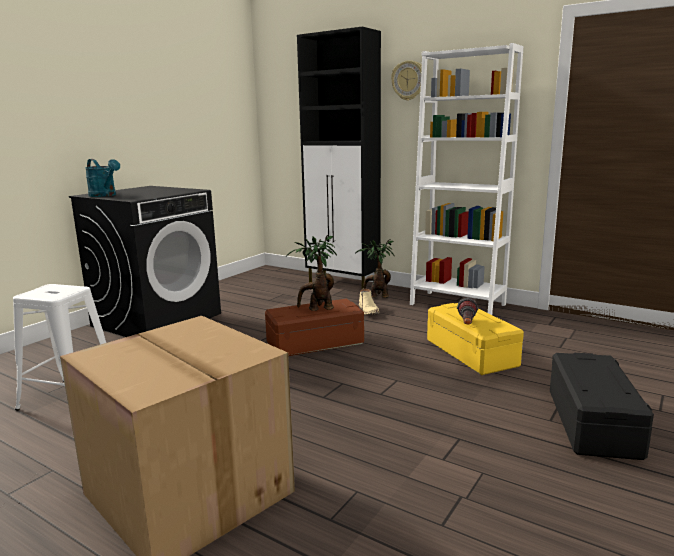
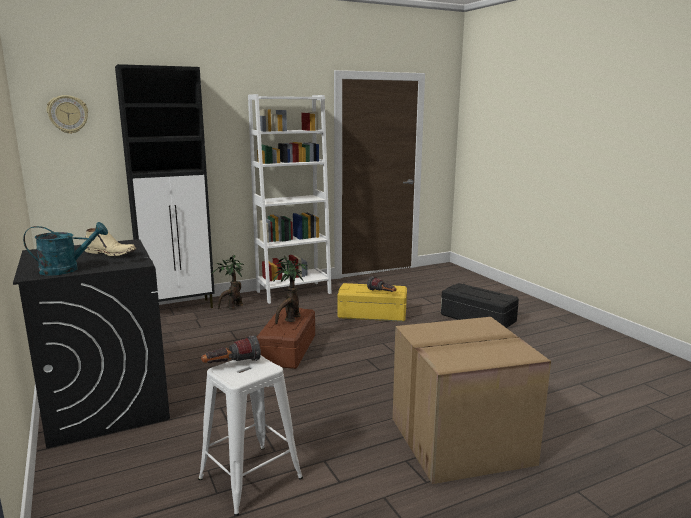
camera: 60 degrees left, 0 degrees up
beige boot [359,288,379,315] -> beige boot moved to [85,228,137,256]
wall clock [391,60,422,101] -> wall clock moved to [47,95,88,134]
none -> flashlight [201,335,261,363]

